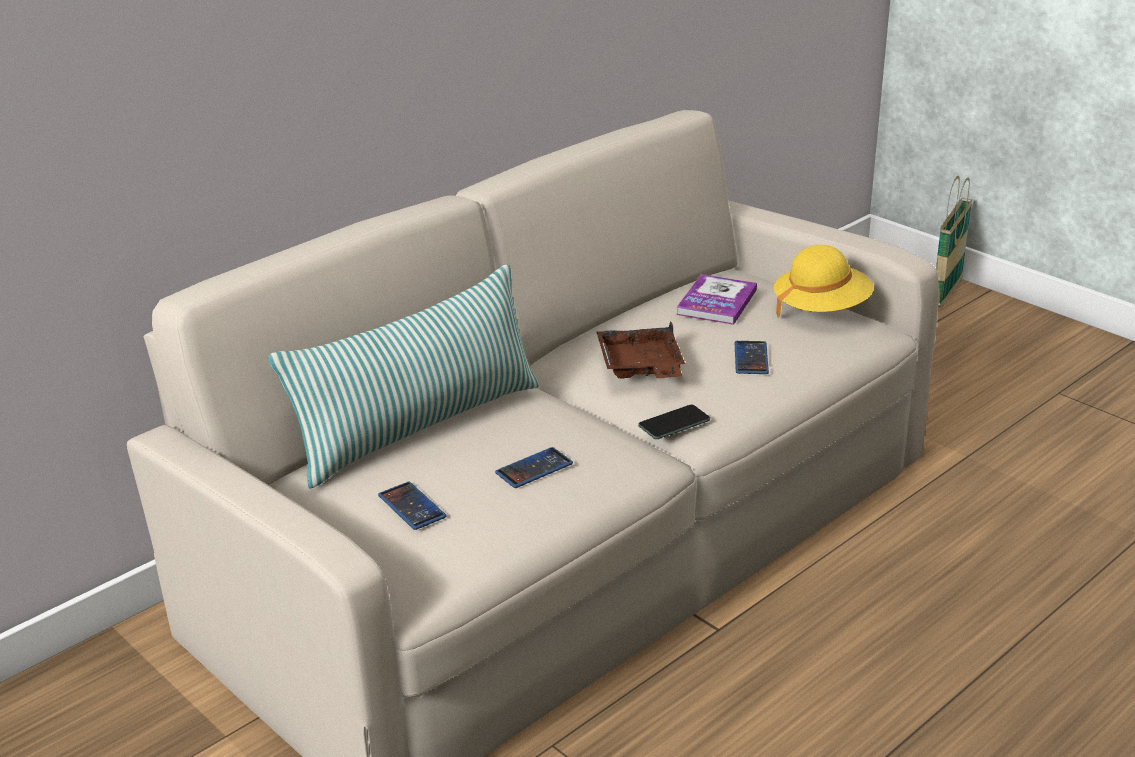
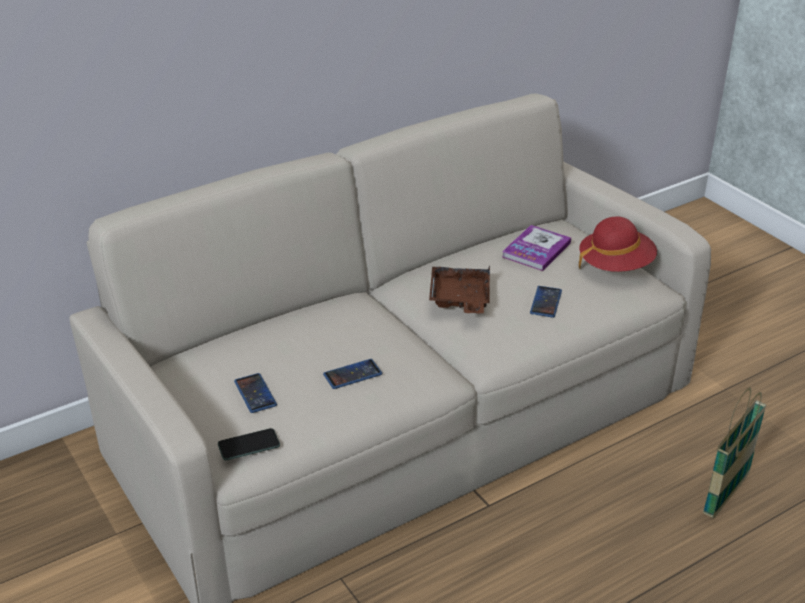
camera: 10 degrees right, 5 degrees up
pillow [268,264,539,489] -> none
phone [638,405,710,439] -> phone moved to [218,428,280,460]
yellow hat [773,245,874,318] -> red hat [579,217,657,272]
basket [936,176,972,307] -> basket moved to [703,388,766,518]

